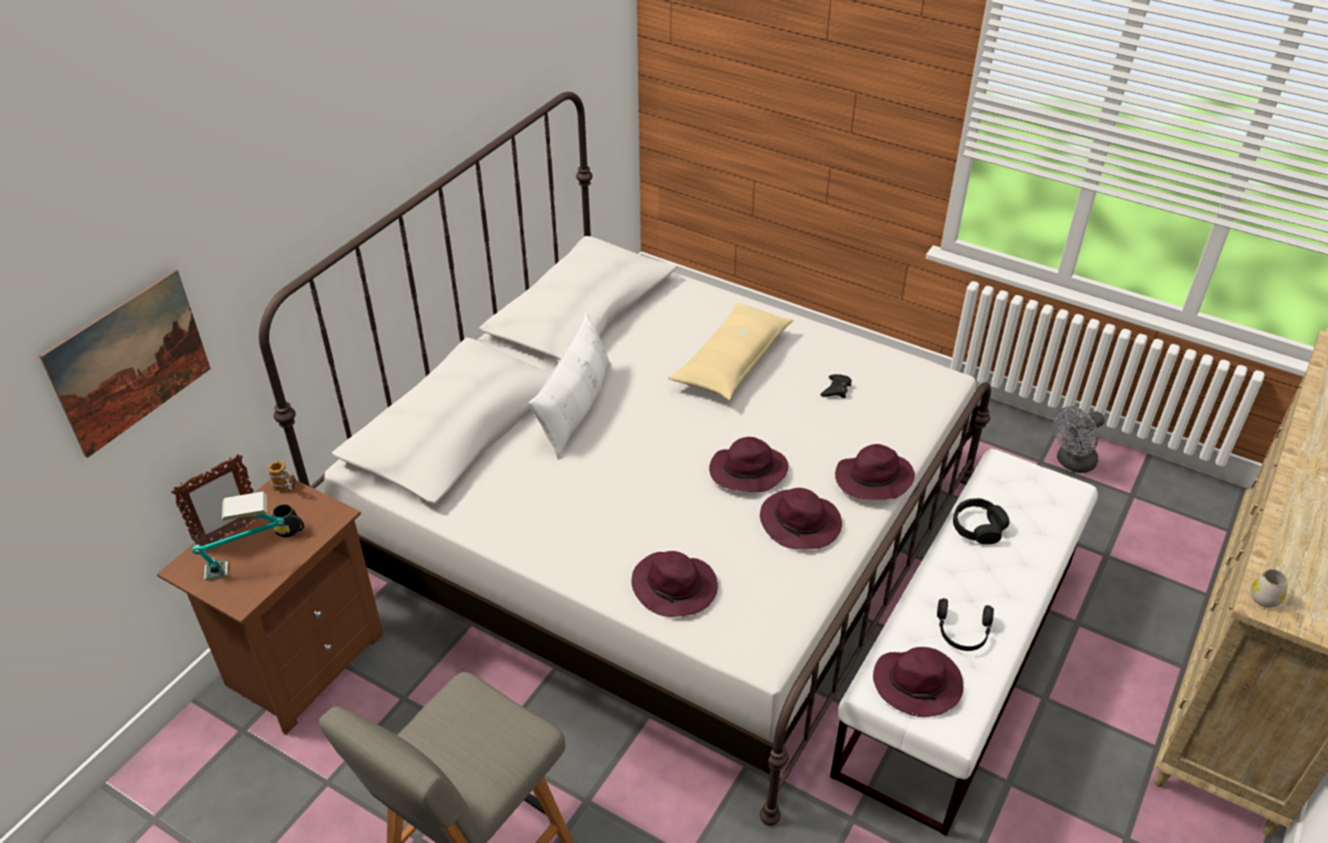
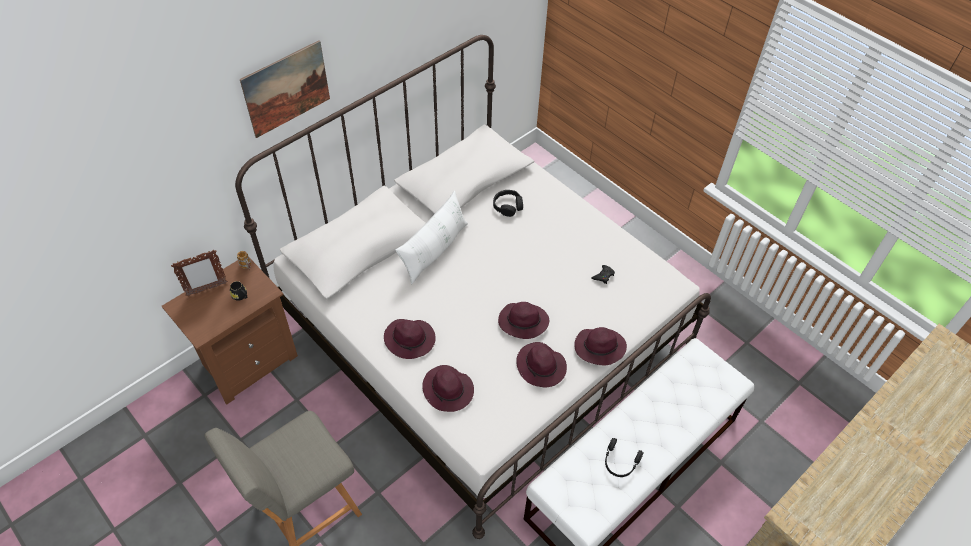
camera: 15 degrees right, 10 degrees up
picture [39,269,211,458] -> picture moved to [240,41,330,138]
table lamp [193,492,285,581] -> none
beige pillow [668,302,794,400] -> none
purple hat [873,647,963,717] -> purple hat moved to [384,319,436,359]
black headphones [953,498,1009,544] -> black headphones moved to [493,190,523,217]
grey fan [1053,406,1105,473] -> none
white mug [1250,566,1288,608] -> none

